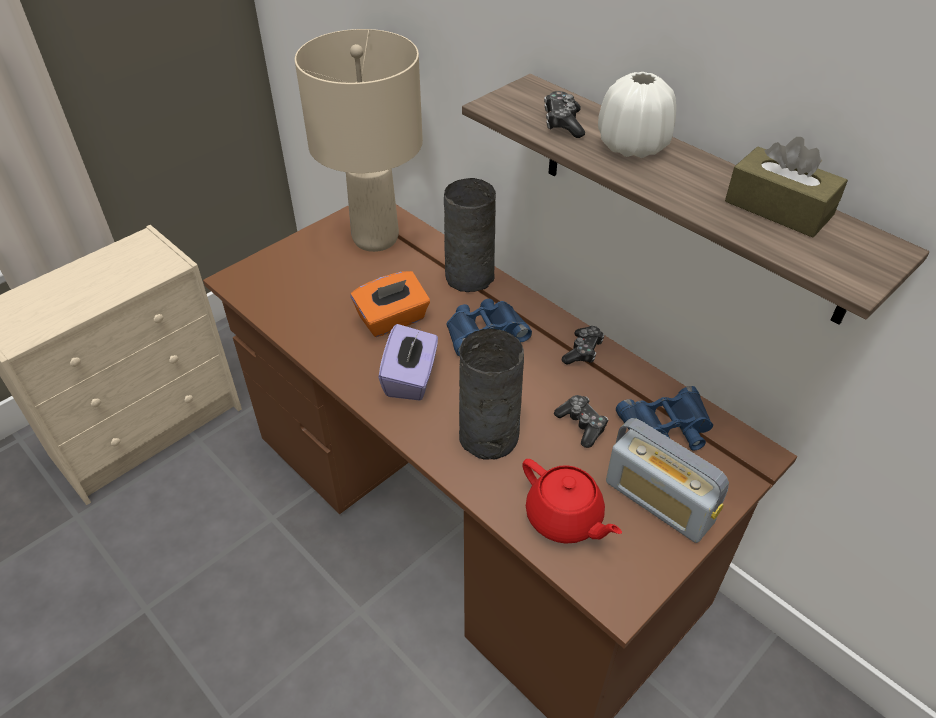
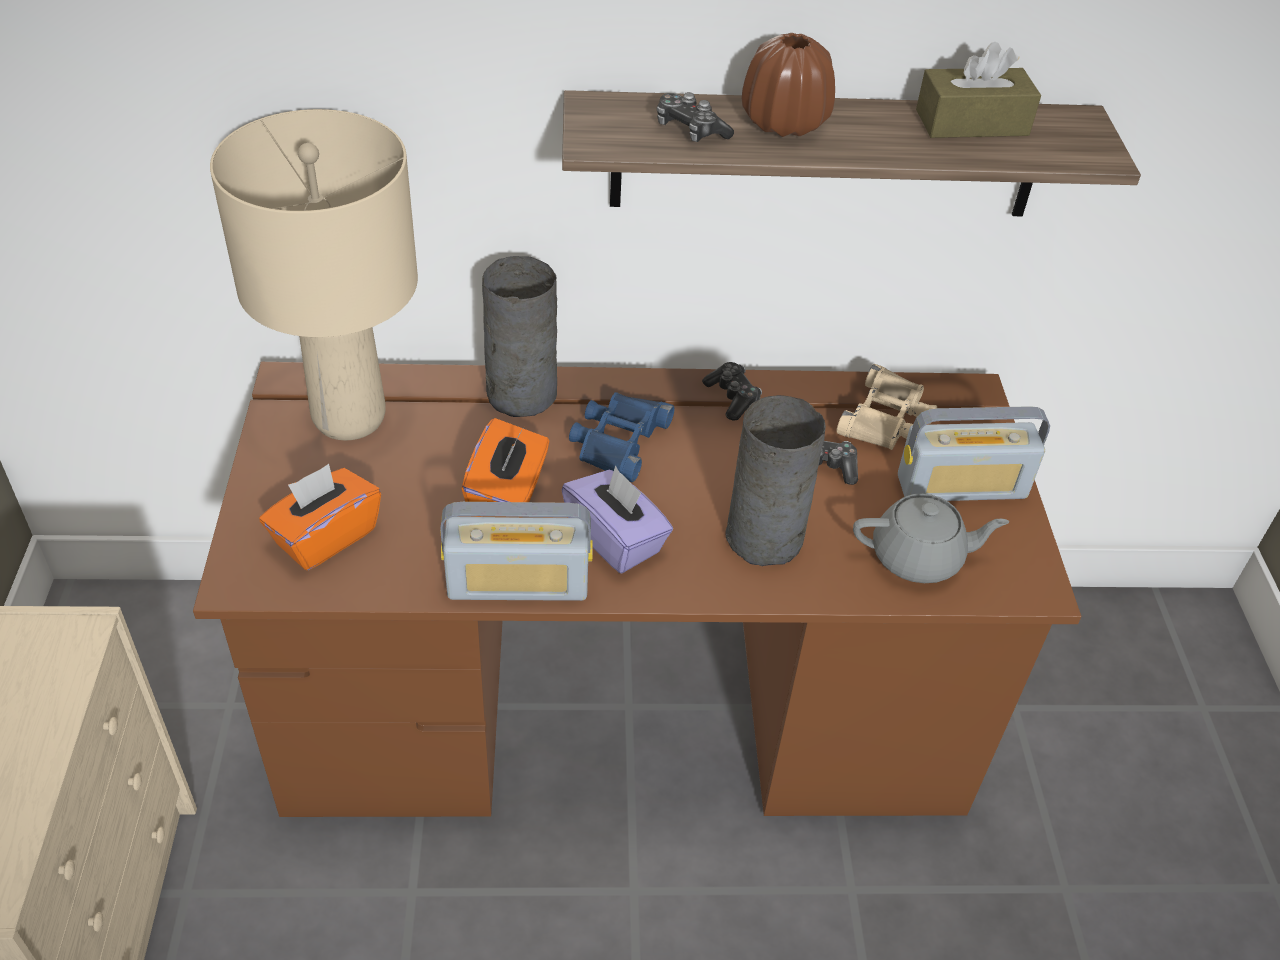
camera: 50 degrees left, 0 degrees up
red teapot [522,459,622,544] -> grey teapot [853,493,1009,583]
white vase [598,72,676,158] -> brown vase [742,33,835,137]
blue binoculars [616,386,713,450] -> beige binoculars [836,364,937,450]
none -> orange tissue box [259,464,381,570]
none -> radio [440,502,593,601]

